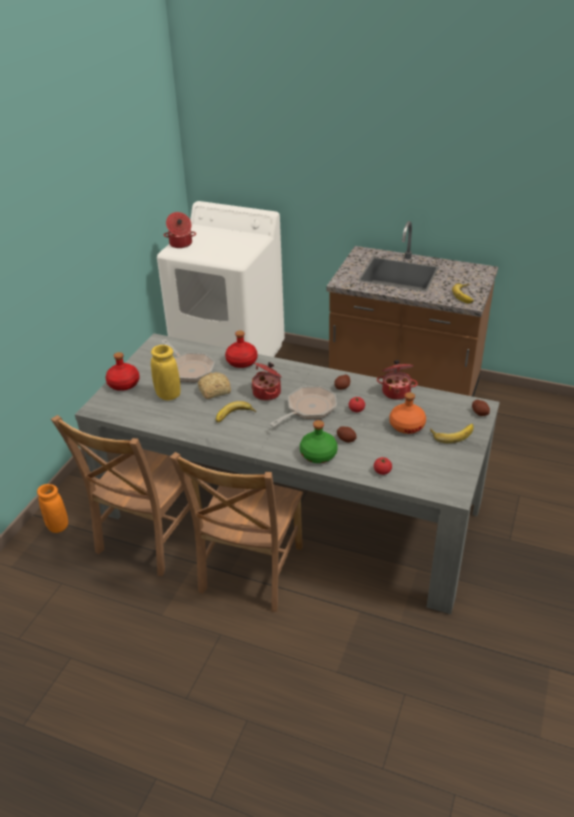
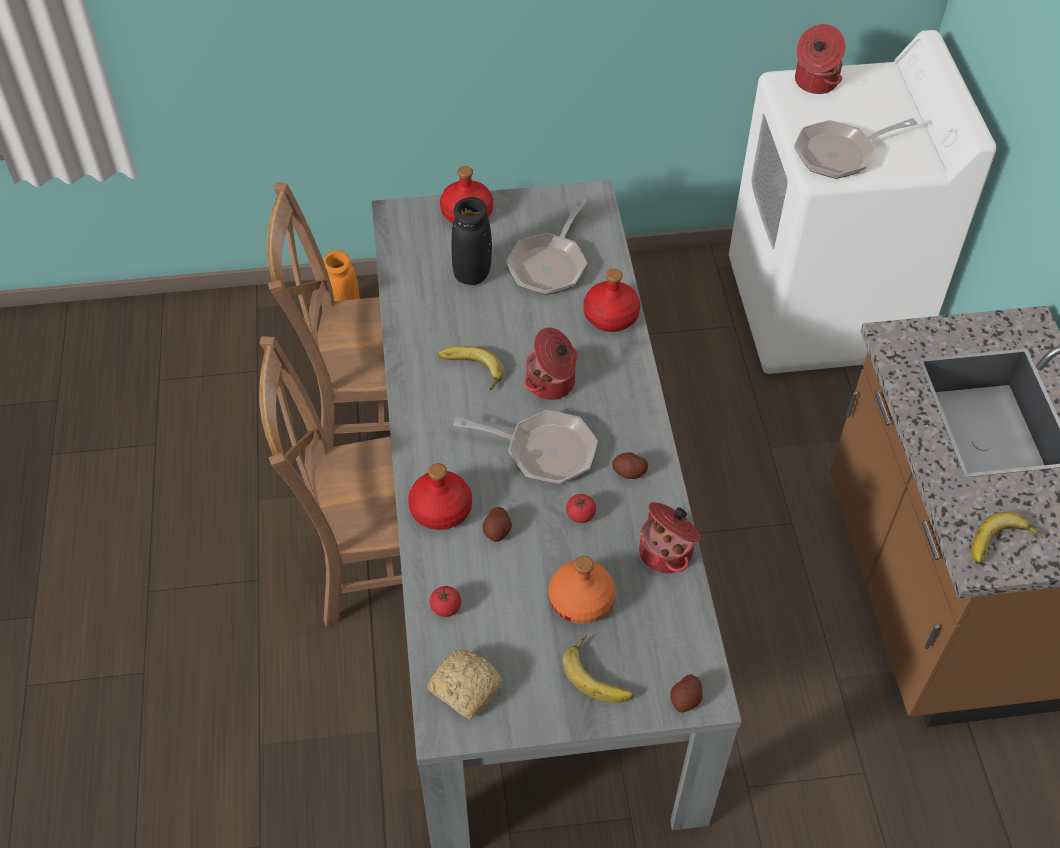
camera: 60 degrees right, 15 degrees up
yellow vase [151,345,180,400] -> black vase [451,197,492,285]
bread [197,372,231,399] -> bread moved to [427,650,503,719]
green bottle [300,420,338,463] -> red bottle [408,463,472,530]
none -> frying pan [794,118,918,179]

